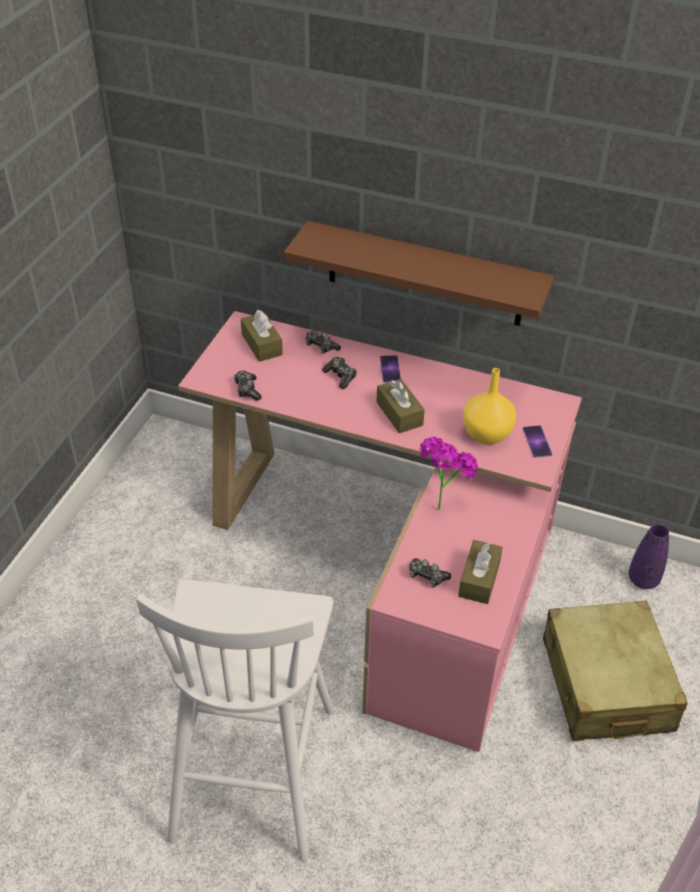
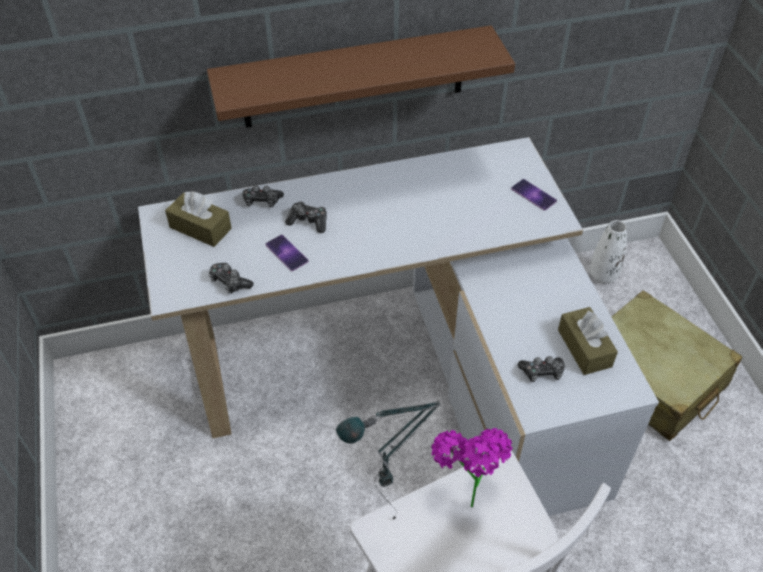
camera: 35 degrees left, 5 degrees up
pink desk [178,311,582,752] -> white desk [138,137,659,516]
brown tissue box [376,379,425,433] -> none
phone [380,355,401,383] -> phone moved to [265,235,309,271]
potted plant [420,436,478,510] -> potted plant moved to [431,428,513,508]
yellow vase [463,368,516,445] -> none
purple vase [629,524,669,589] -> white vase [589,220,627,283]
none -> table lamp [336,401,441,519]

